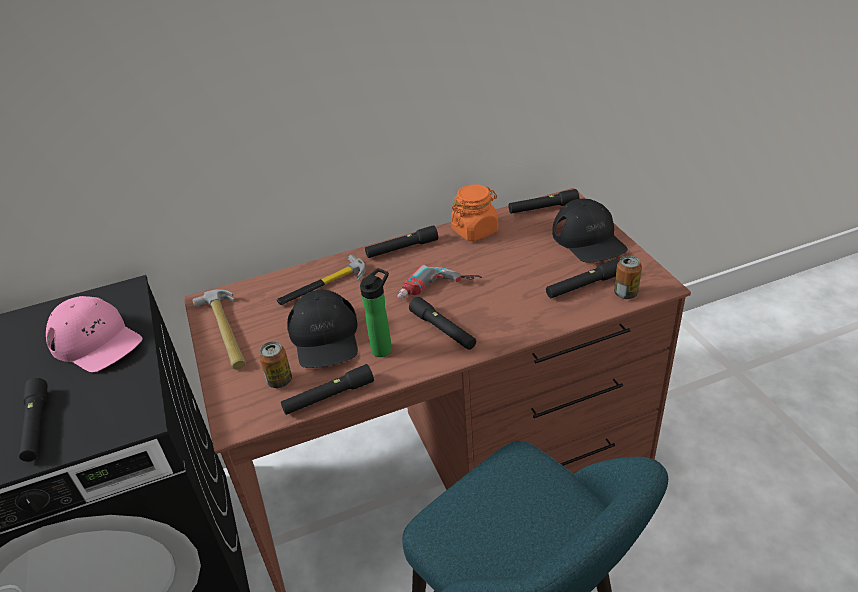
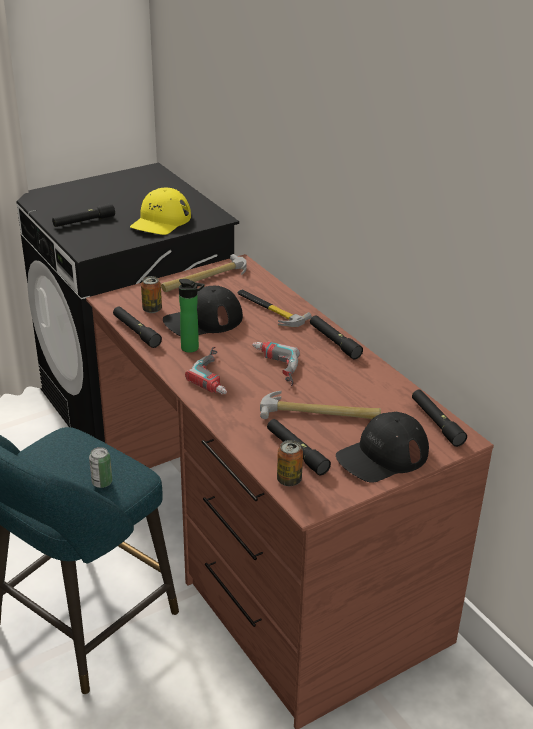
camera: 75 degrees right, 5 degrees down
pink cap [46,296,142,372] -> yellow cap [130,188,191,235]
black flashlight [409,297,476,350] -> power drill [185,347,227,394]
orange jar [451,184,498,241] -> none
none -> can [89,447,112,488]
none -> hammer [260,391,381,419]

